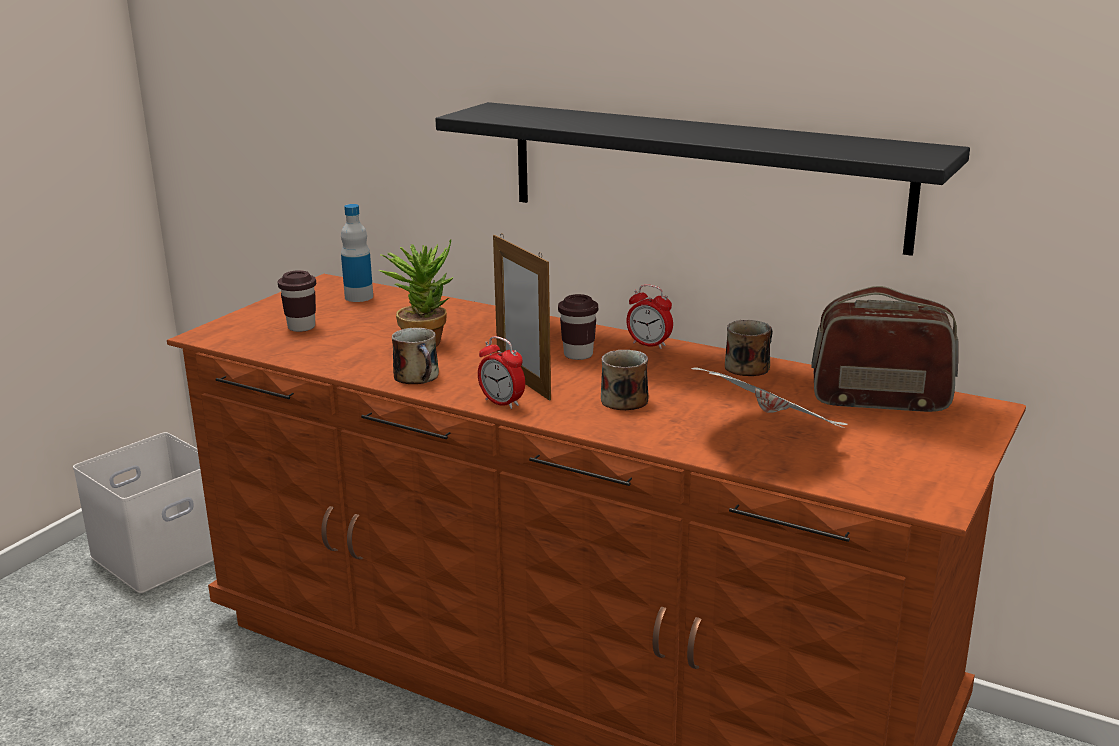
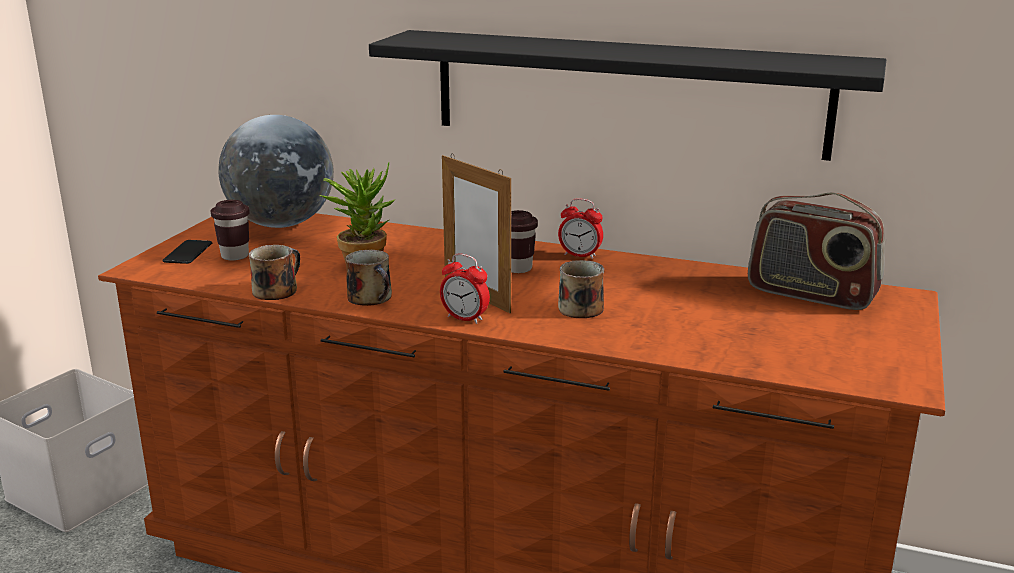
camera: 10 degrees left, 0 degrees up
bottle [341,204,373,302] -> globe [218,115,334,228]
newspaper [691,368,847,428] -> none
mug [725,320,773,376] -> mug moved to [249,245,300,300]
radio [811,286,958,412] -> radio turned 150 degrees counterclockwise [748,193,885,310]
none -> phone [162,240,212,264]

